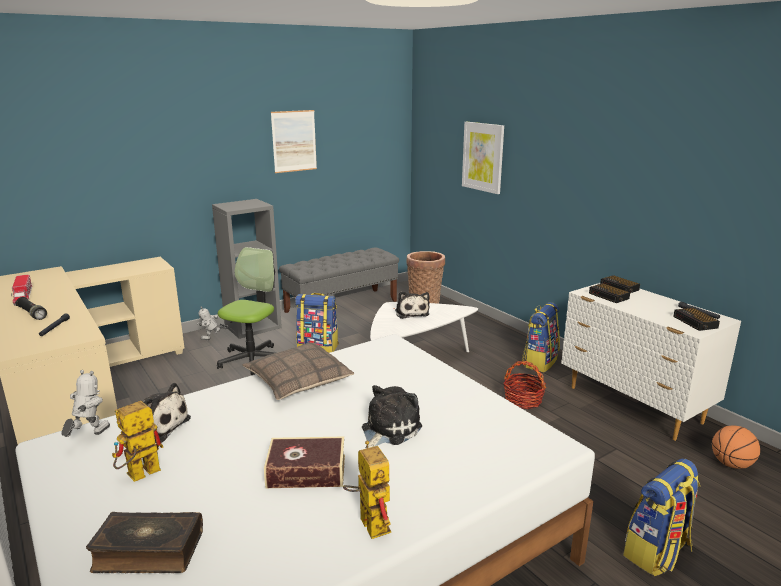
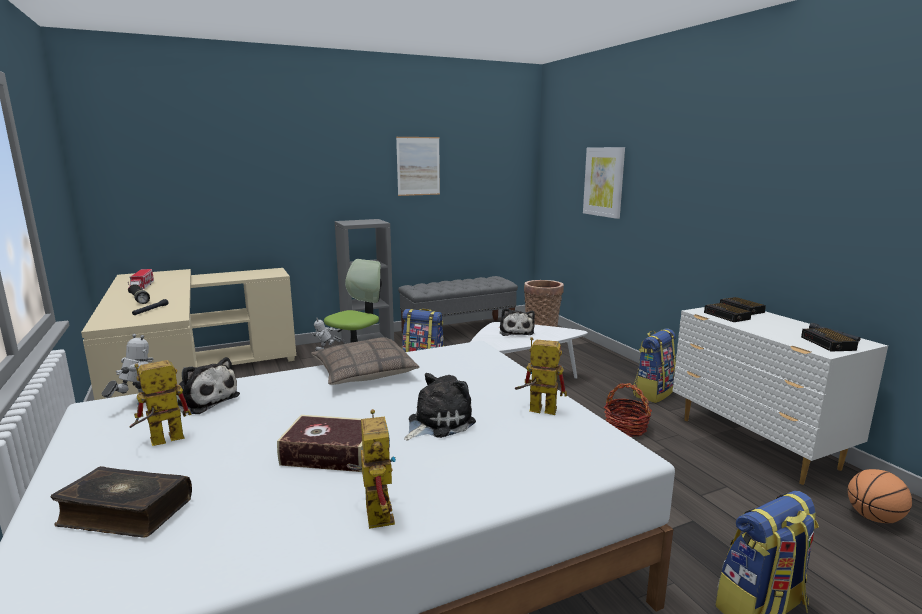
camera: 10 degrees right, 5 degrees down
none -> toy robot [515,337,567,415]

